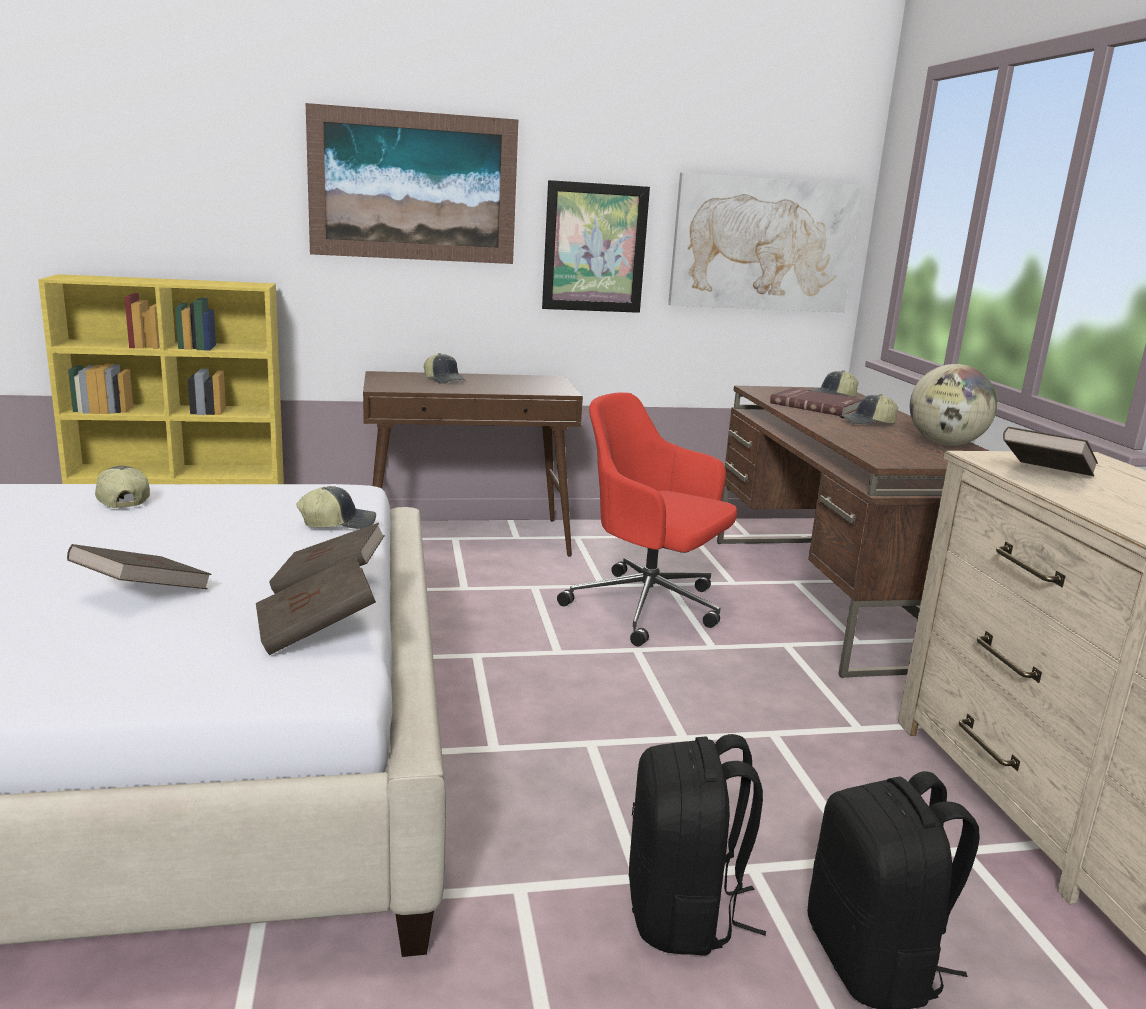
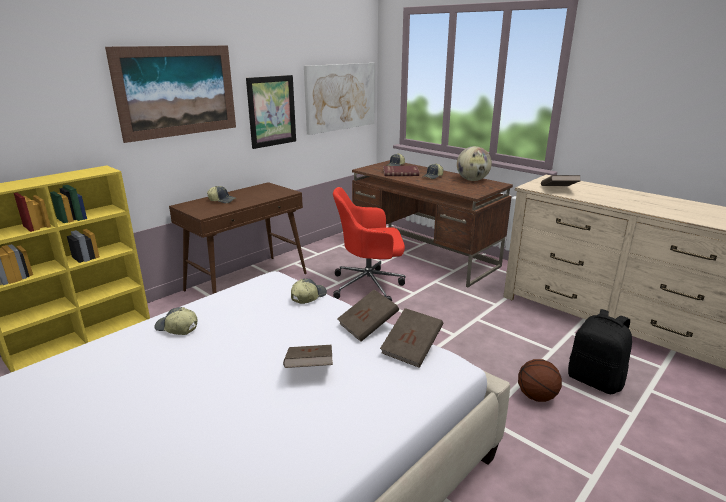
camera: 35 degrees left, 5 degrees up
black backpack [629,734,766,956] -> basketball [518,359,562,402]

